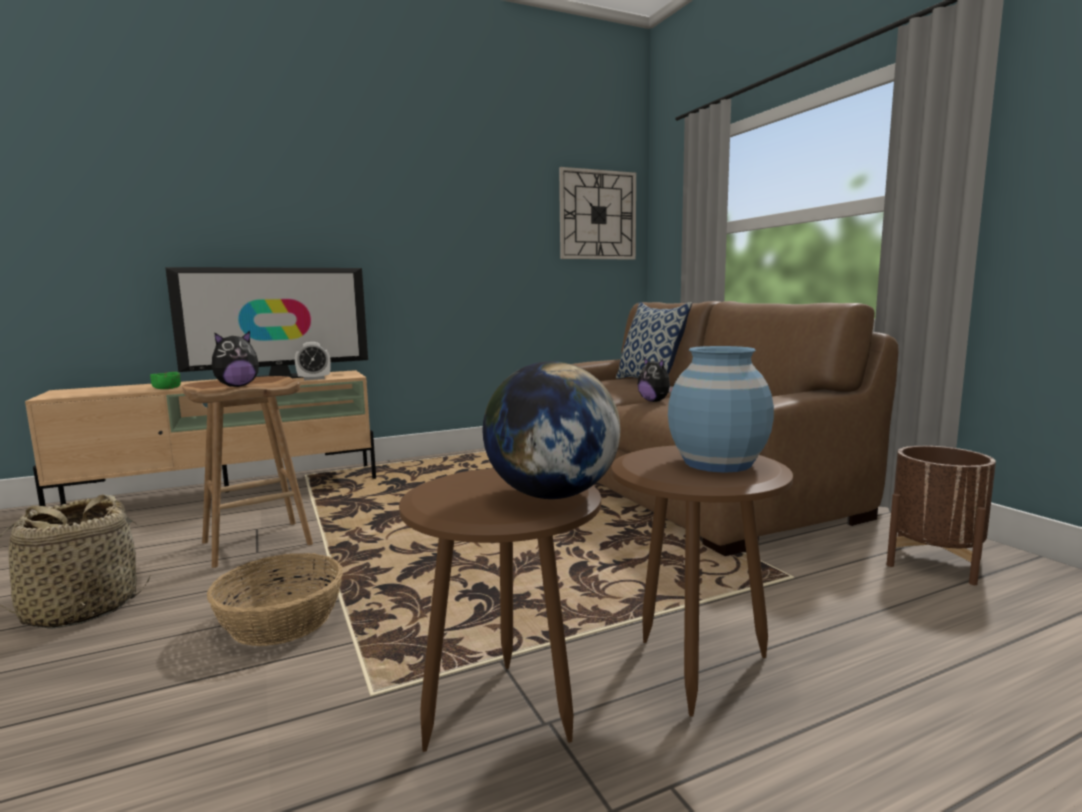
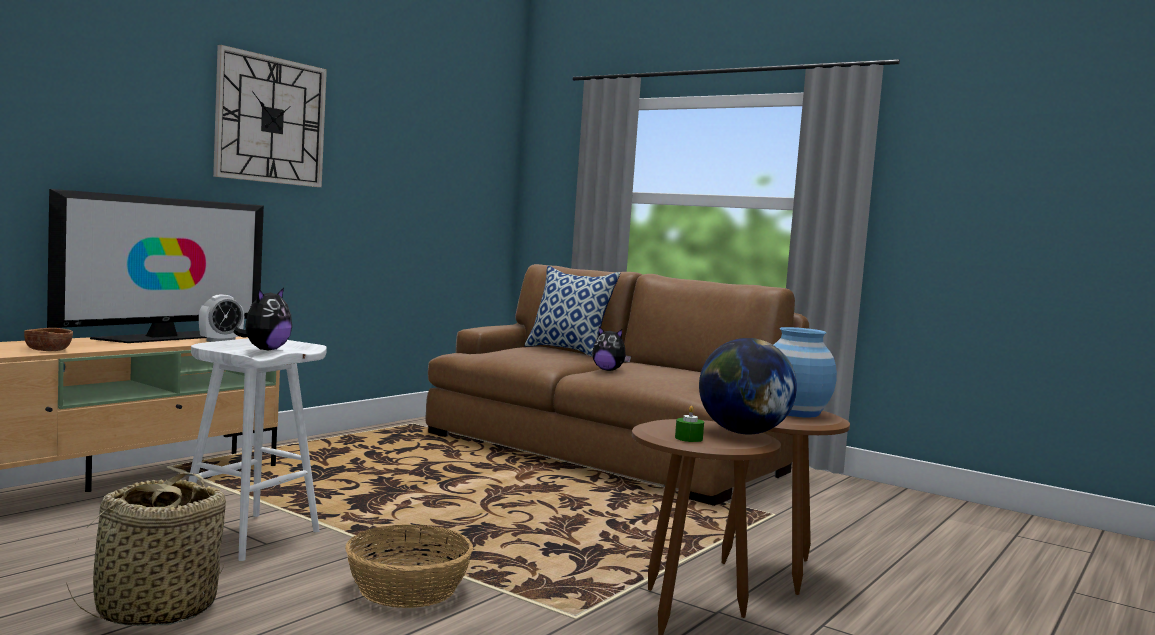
camera: 30 degrees left, 5 degrees down
green bowl [150,372,181,389] -> brown bowl [24,328,73,351]
brown stool [182,376,313,568] -> white stool [188,338,327,561]
wall clock [559,167,636,260] -> wall clock moved to [213,45,327,187]
brown planter [887,446,996,585] -> none
none -> green candle [675,406,704,442]

